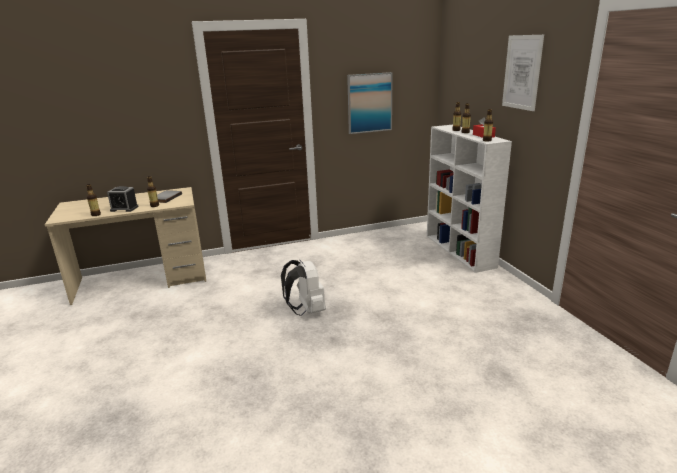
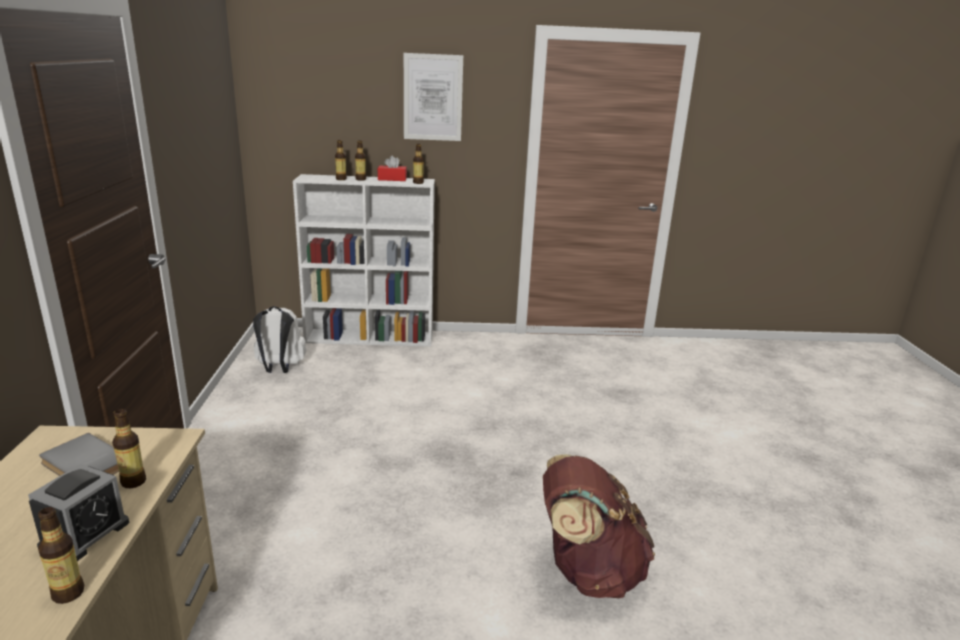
camera: 75 degrees left, 0 degrees up
white backpack [281,260,326,316] -> white backpack moved to [253,306,306,373]
picture [347,72,393,134] -> none
none -> brown backpack [543,454,655,598]

